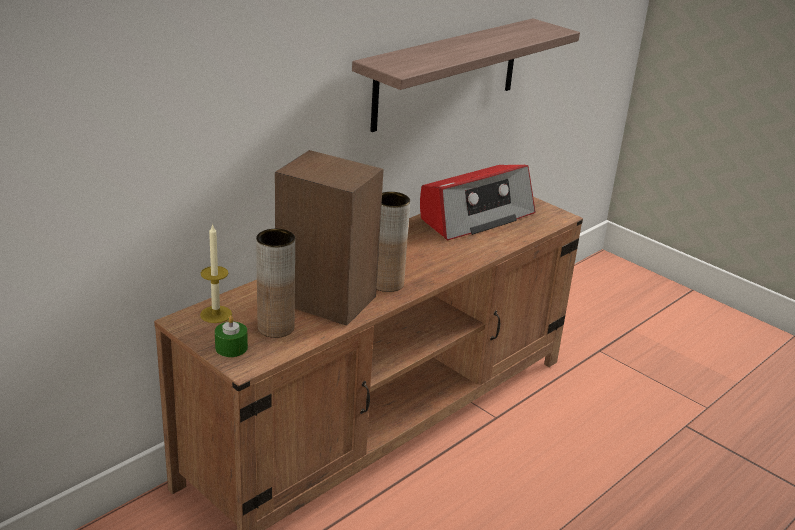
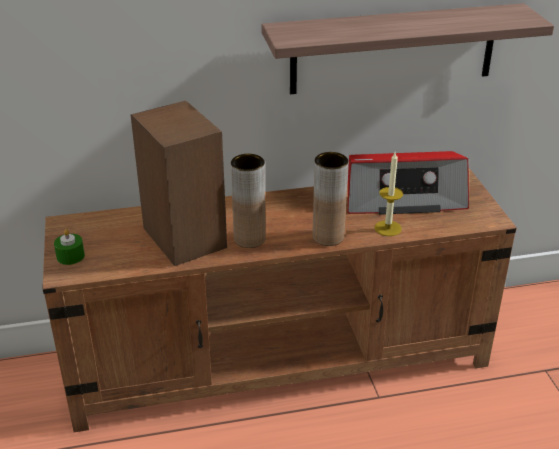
camera: 35 degrees right, 5 degrees up
candle [200,223,232,323] -> candle moved to [374,152,403,236]
brown vase [256,229,295,338] -> brown vase moved to [313,152,348,246]

